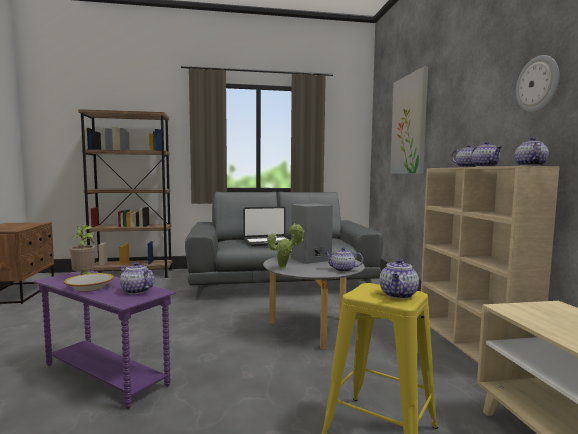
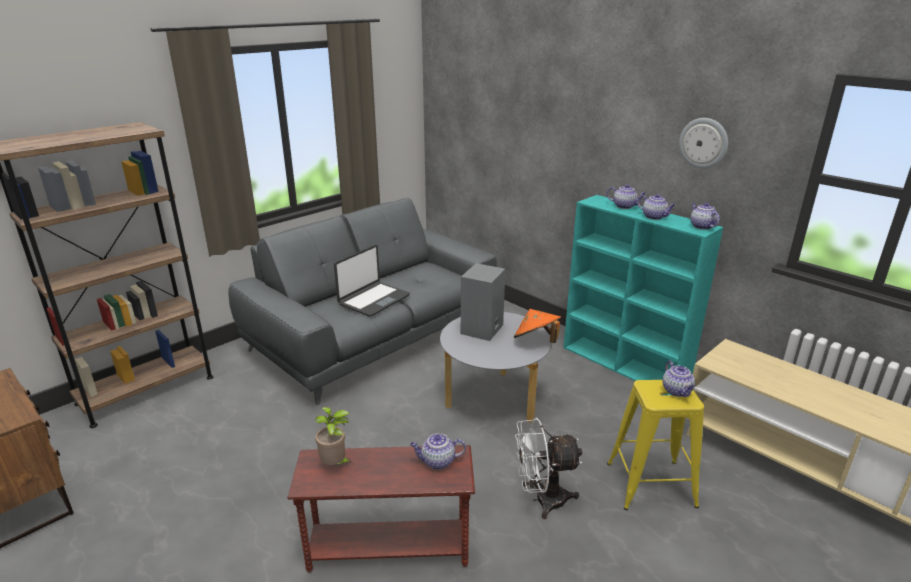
camera: 35 degrees left, 20 degrees up
purple side table [34,270,176,409] -> brown side table [288,445,475,572]
bowl [64,273,114,292] -> none
potted plant [267,223,305,269] -> none
teapot [325,247,363,272] -> orange hat [514,309,561,343]
picture [390,66,428,174] -> none
beige bookcase [421,166,560,363] -> turquoise bookcase [563,195,723,395]
none -> white fan [515,418,583,519]

